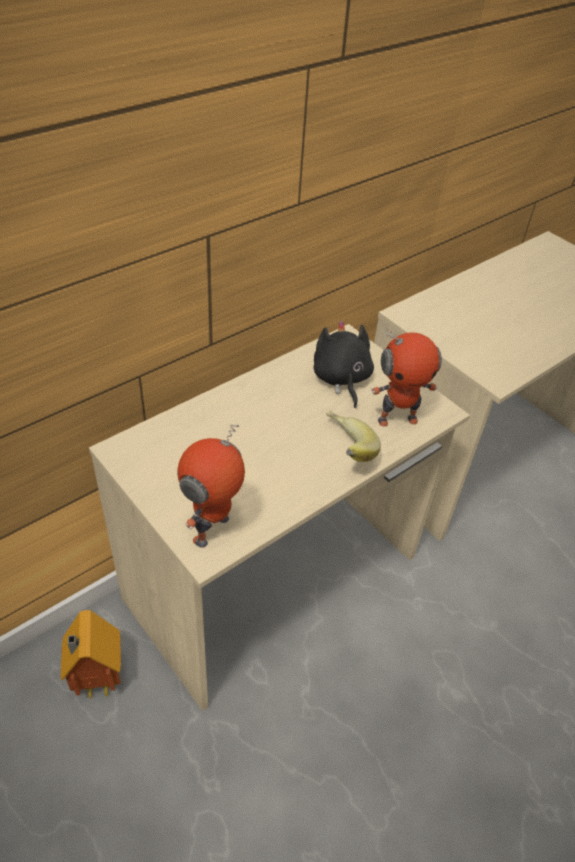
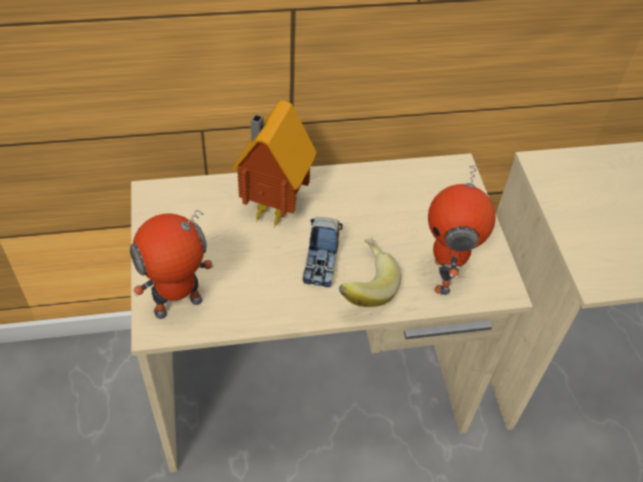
camera: 30 degrees right, 5 degrees up
toy house [61,610,121,701] -> toy house moved to [231,101,316,228]
black plush toy [314,321,374,408] -> none
toy robot [371,328,442,427] -> toy robot turned 75 degrees clockwise [428,163,496,295]
none -> toy truck [303,217,343,287]

